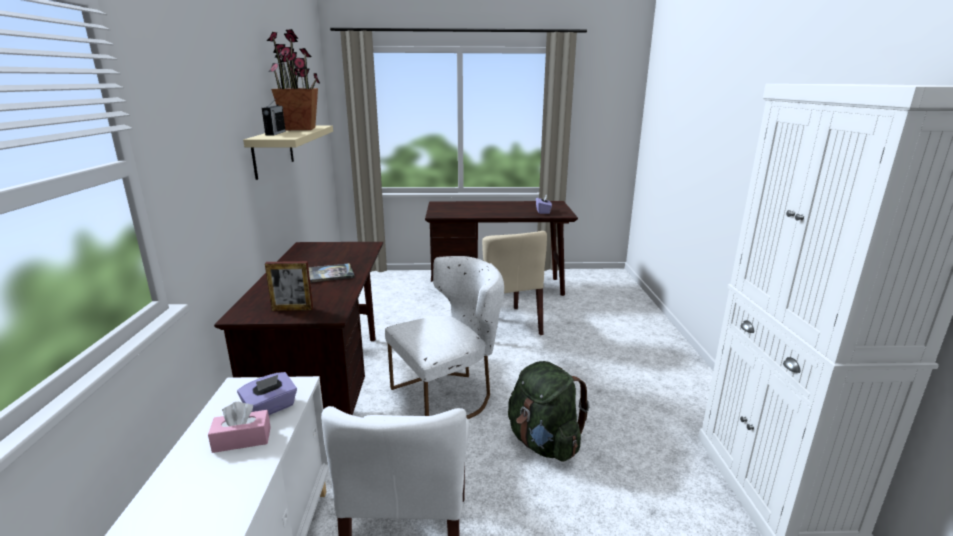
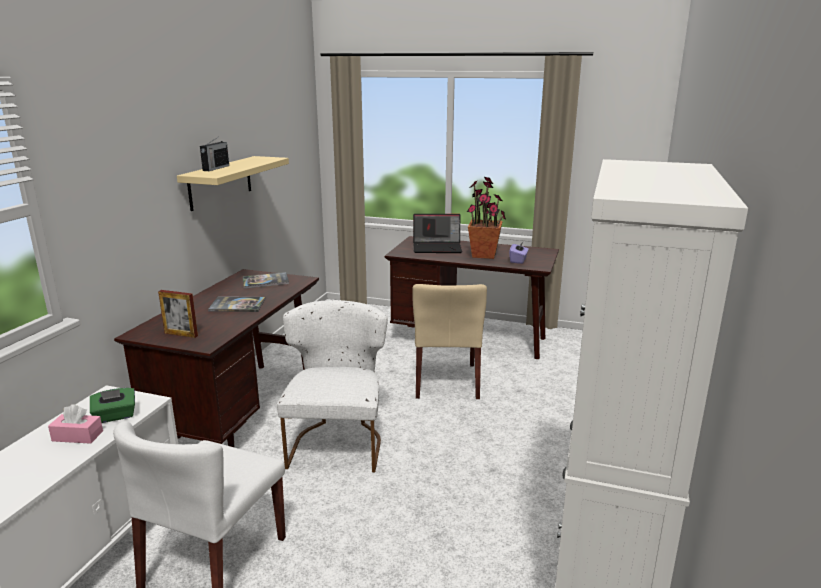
camera: 20 degrees right, 0 degrees up
purple tissue box [237,372,297,415] -> green tissue box [90,388,135,423]
potted plant [267,29,320,130] -> potted plant moved to [467,177,506,259]
white chair [385,256,504,419] -> white chair turned 75 degrees counterclockwise [277,300,388,472]
green backpack [508,361,590,462] -> none
none -> book [243,272,289,289]
none -> laptop [413,214,462,253]

